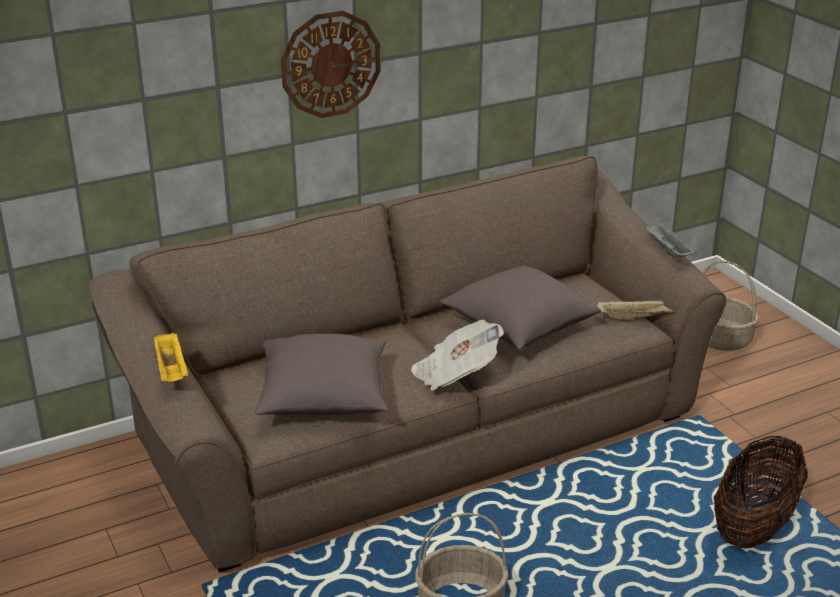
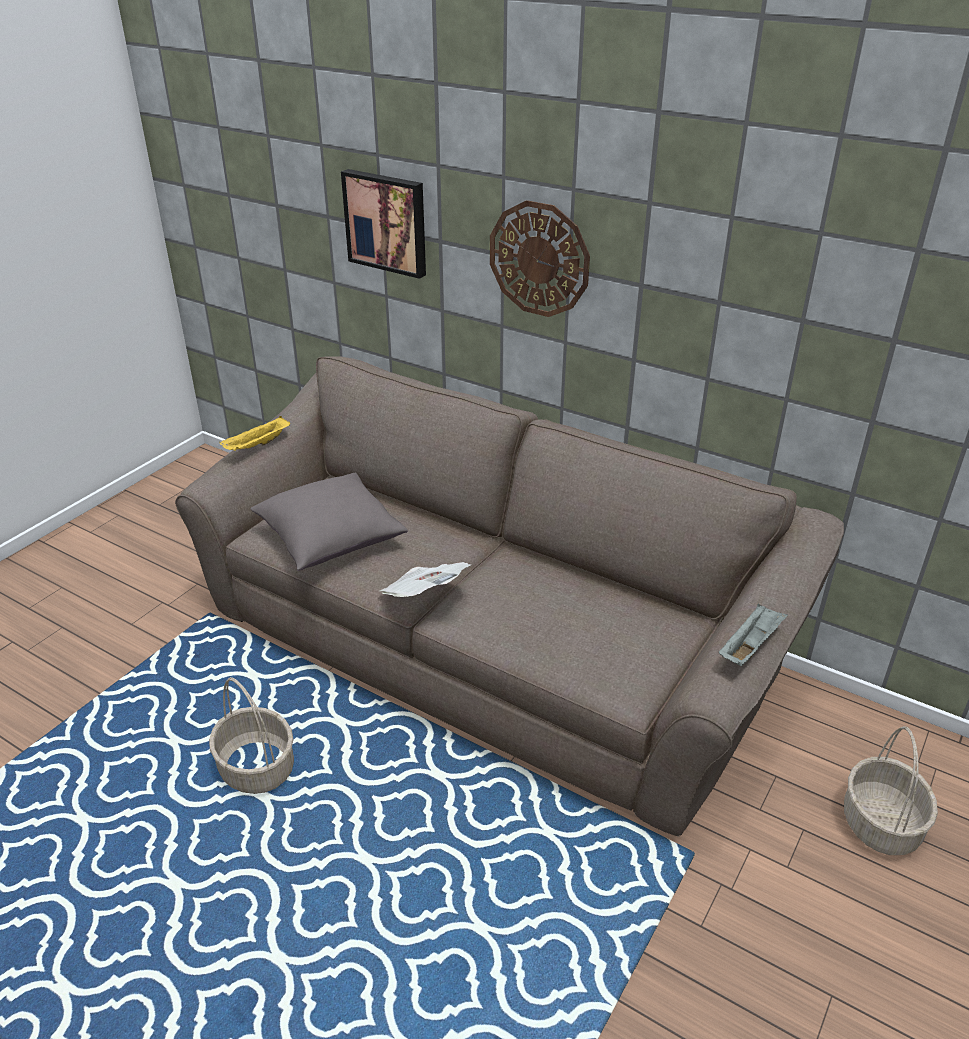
camera: 60 degrees right, 5 degrees up
grey pillow [440,266,601,350] -> none
beige tray [597,301,673,321] -> none
basket [714,435,808,548] -> none
none -> picture [341,169,426,279]

